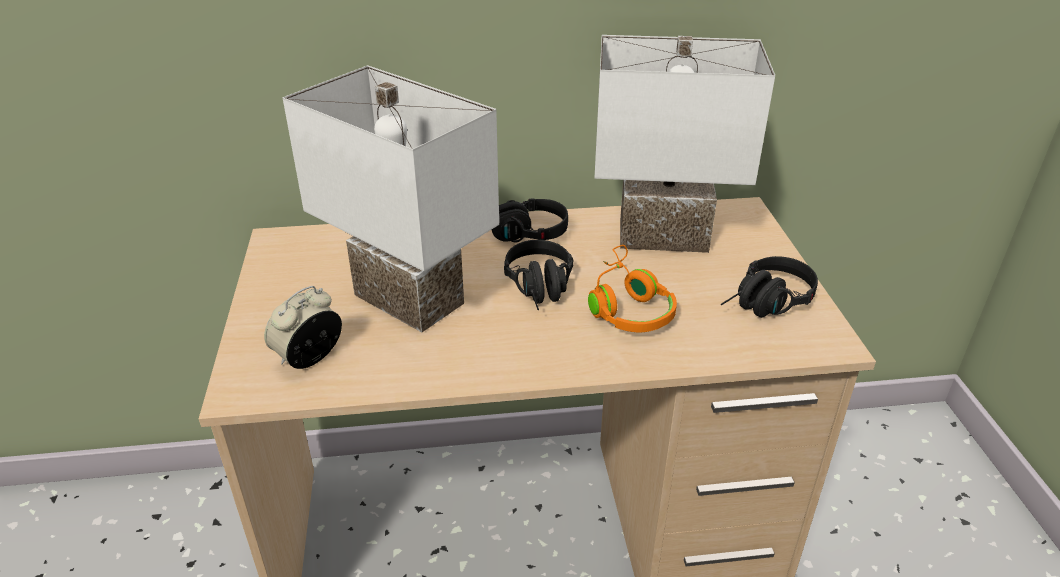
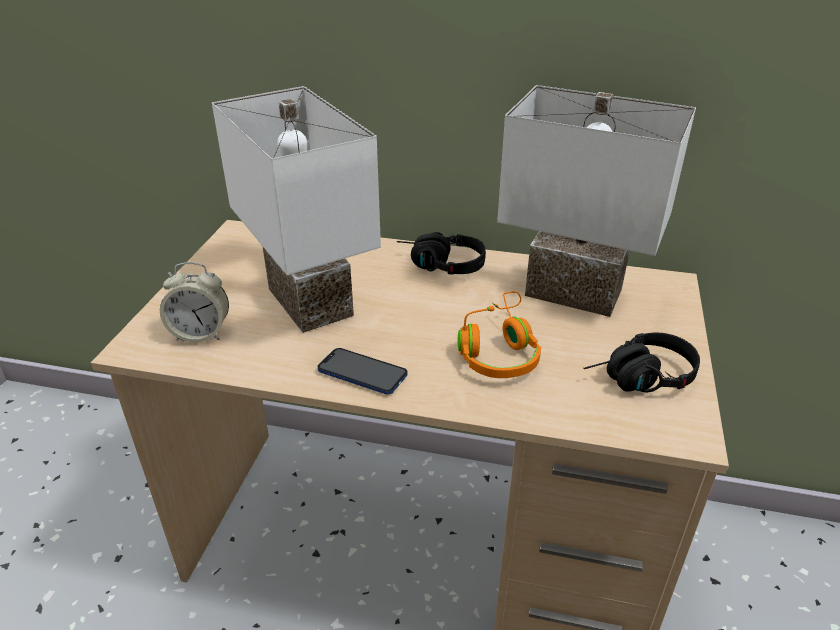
camera: 20 degrees right, 0 degrees up
alarm clock [264,286,342,369] -> alarm clock turned 150 degrees counterclockwise [160,262,229,343]
black headphones [504,240,573,310] -> none
none -> phone [318,348,407,395]

